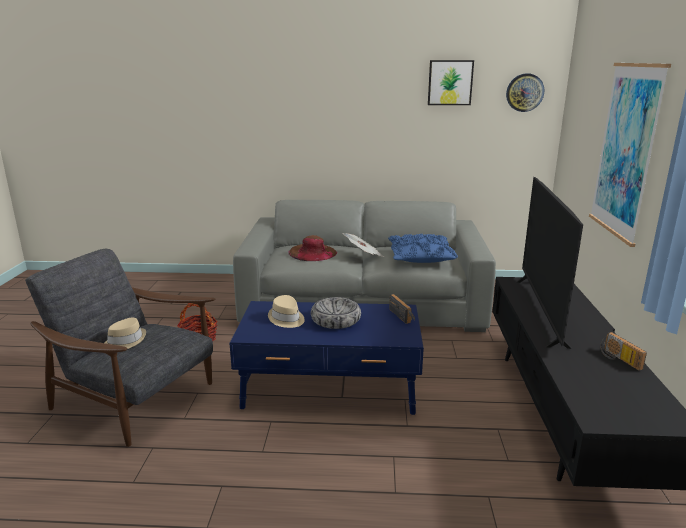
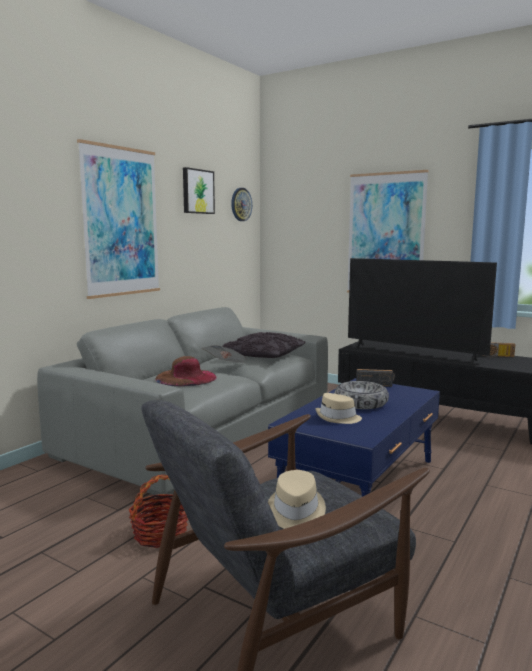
camera: 60 degrees left, 10 degrees down
blue pillow [388,234,458,263] -> black pillow [223,332,305,358]
none -> picture [77,139,160,299]

